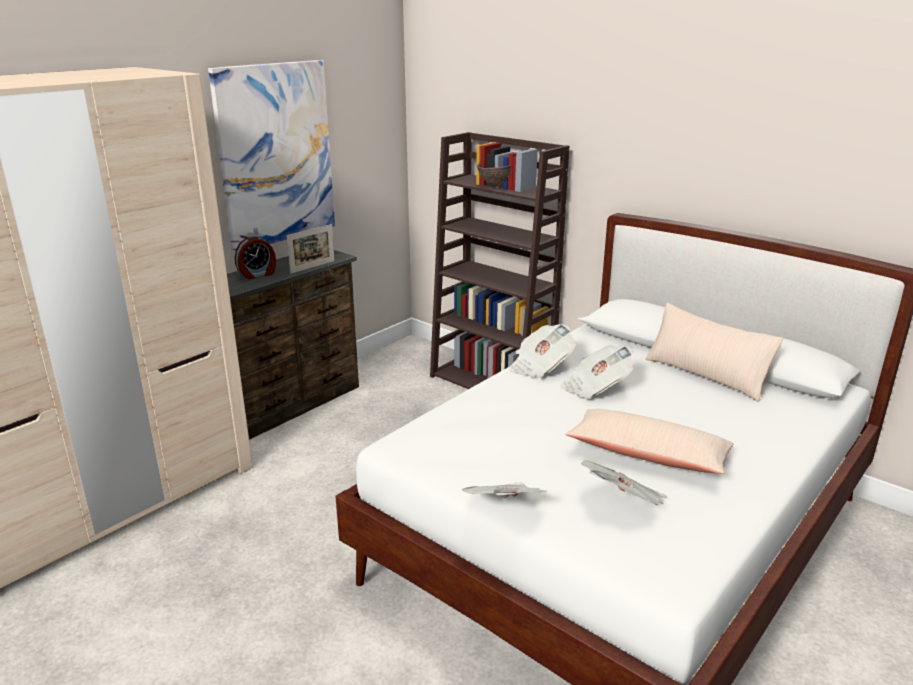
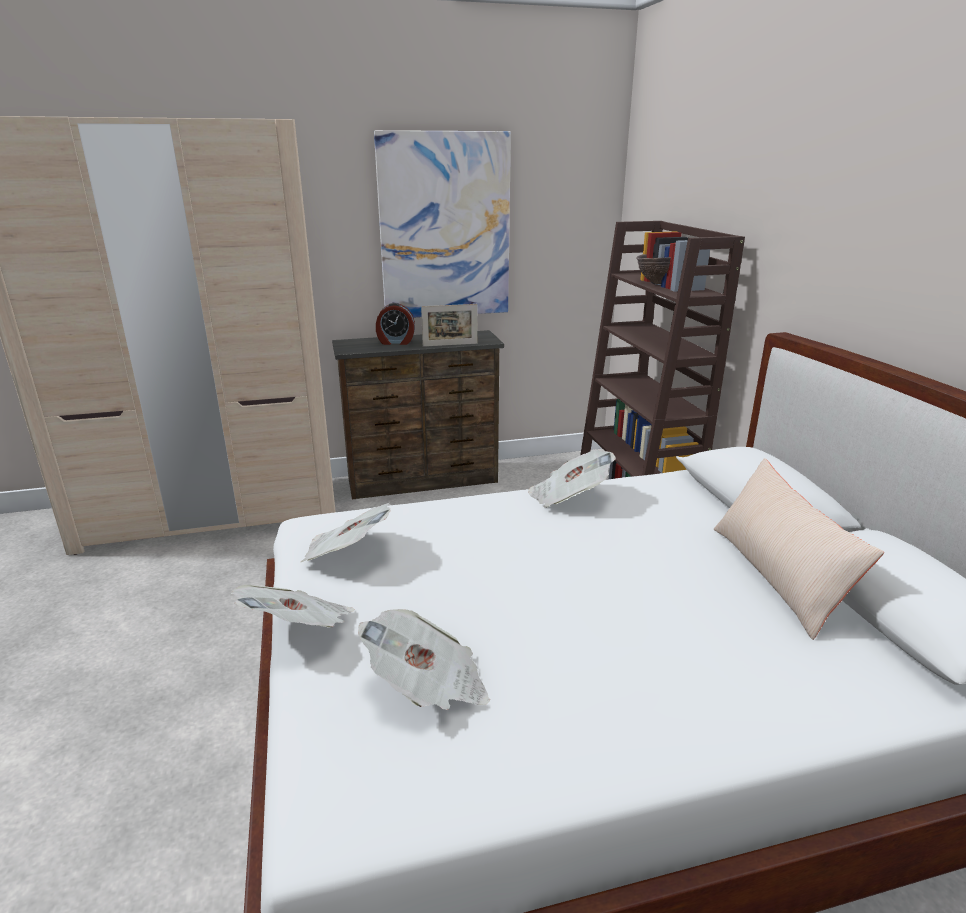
camera: 35 degrees right, 0 degrees up
newspaper [561,345,634,399] -> newspaper moved to [300,503,391,563]
beige pillow [565,409,734,474] -> none

